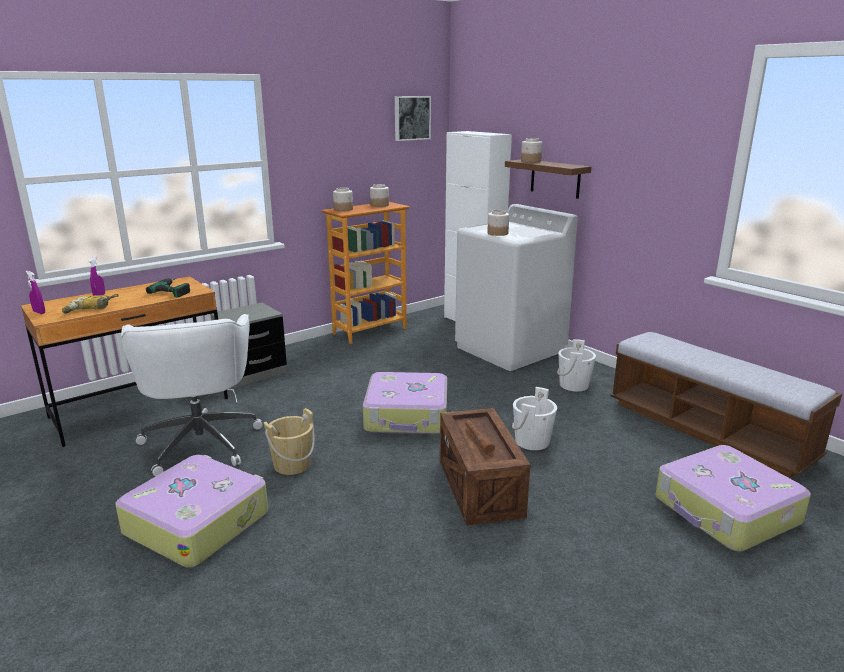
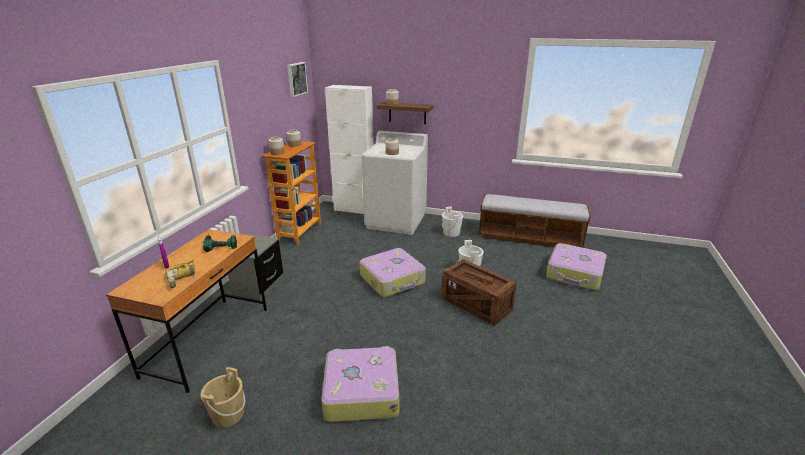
camera: 35 degrees left, 5 degrees up
purple spray bottle [26,271,45,314] -> none
white office chair [121,314,263,476] -> none
beige bucket [263,408,315,475] -> beige bucket moved to [201,367,245,428]

